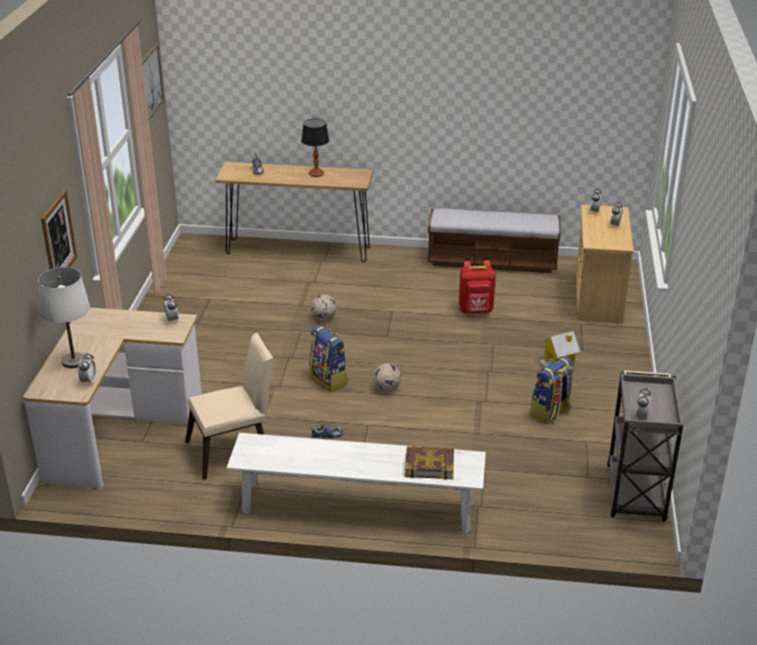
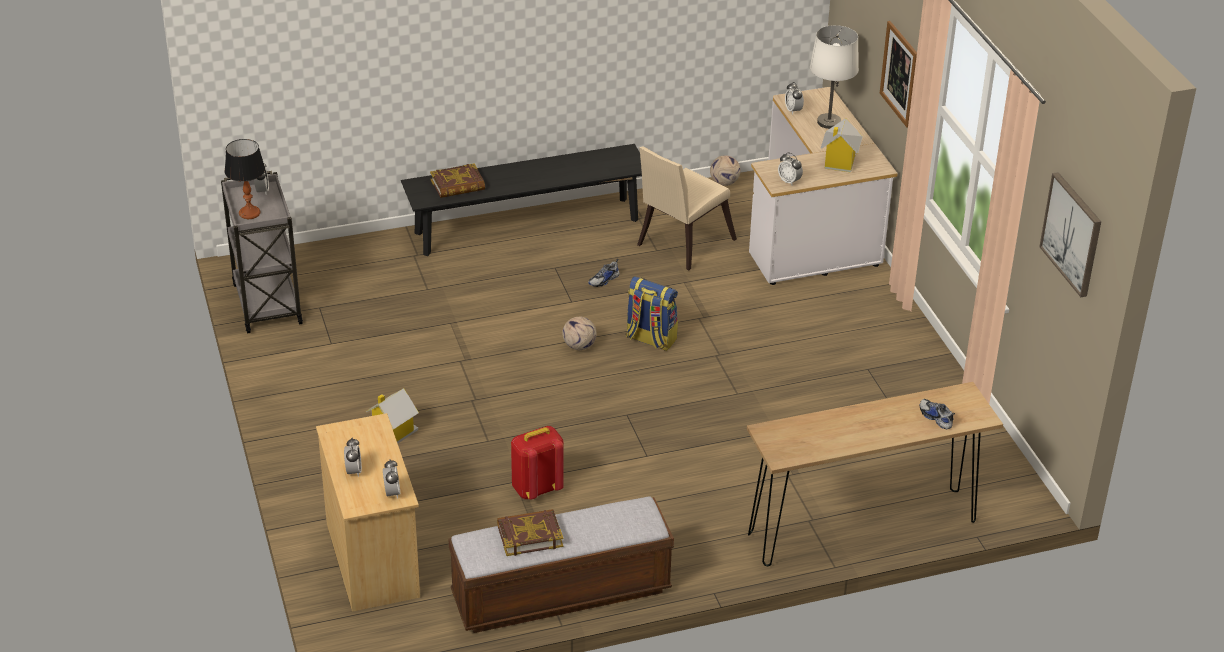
camera: 155 degrees right, 5 degrees up
white bench [227,433,486,533] -> black bench [401,144,642,256]
table lamp [301,119,330,177] -> table lamp moved to [225,139,265,219]
football [311,295,337,320] -> football moved to [710,155,740,186]
backpack [530,356,574,424] -> none
none -> book [497,509,563,556]
none -> toy house [821,118,863,173]

